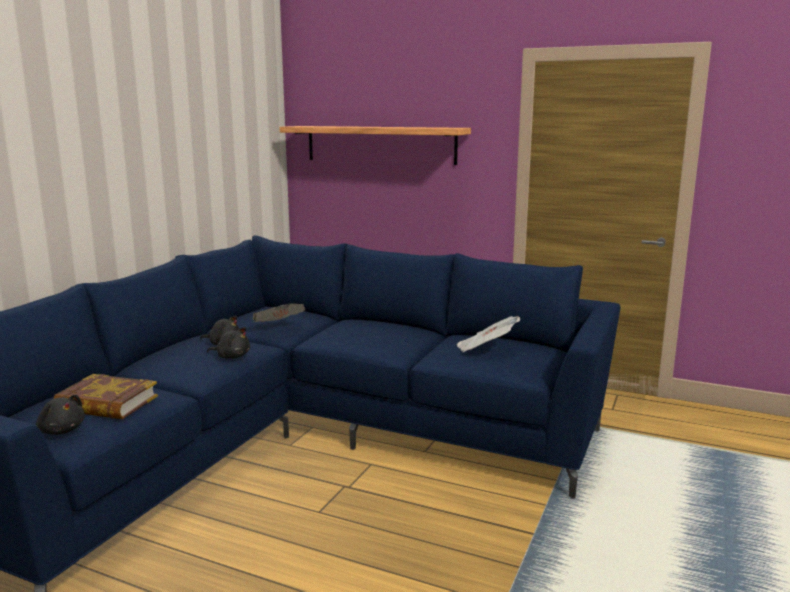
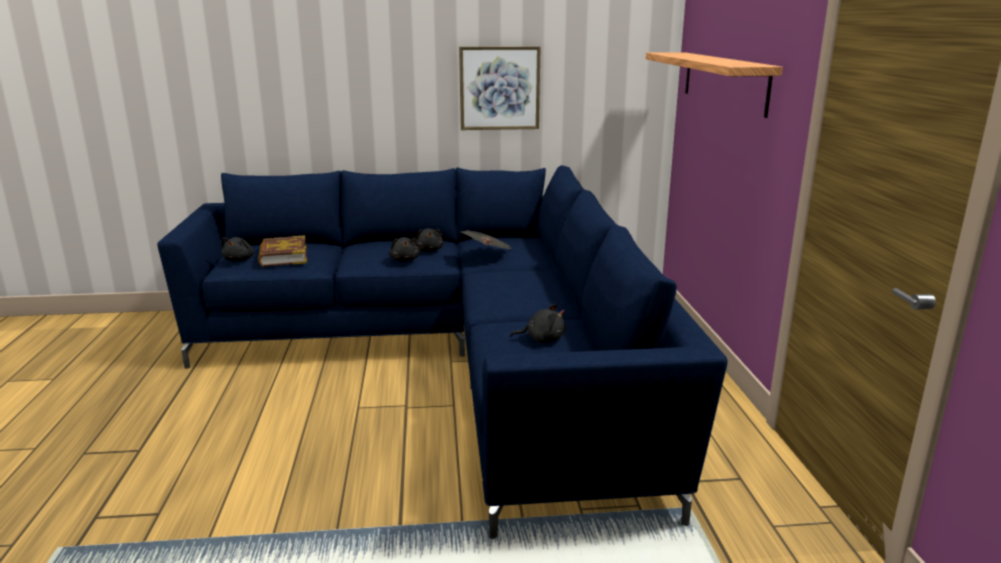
camera: 60 degrees right, 5 degrees up
newspaper [457,316,520,352] -> black plush toy [511,304,566,343]
none -> picture [459,46,541,130]

